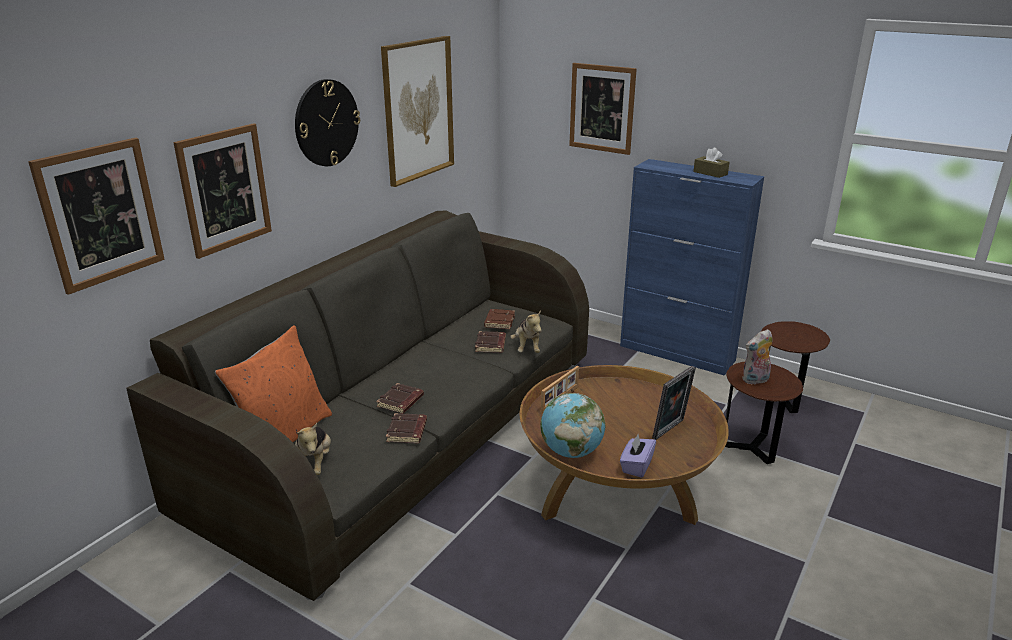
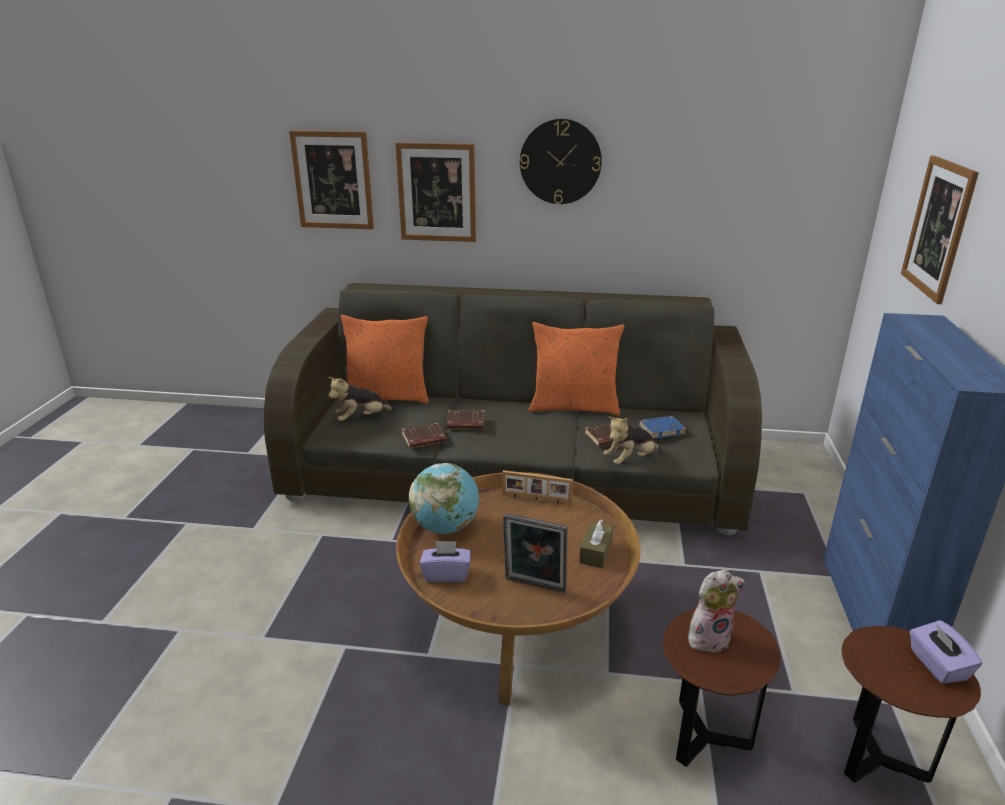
camera: 65 degrees right, 0 degrees up
picture [381,36,454,187] -> none
brown book [484,309,515,329] -> blue book [639,416,686,439]
brown tissue box [693,147,729,178] -> brown tissue box moved to [579,519,614,568]
plush toy [742,329,773,385] -> plush toy turned 120 degrees clockwise [688,570,745,653]
none -> orange pillow [529,322,624,416]
none -> purple tissue box [910,620,982,684]

